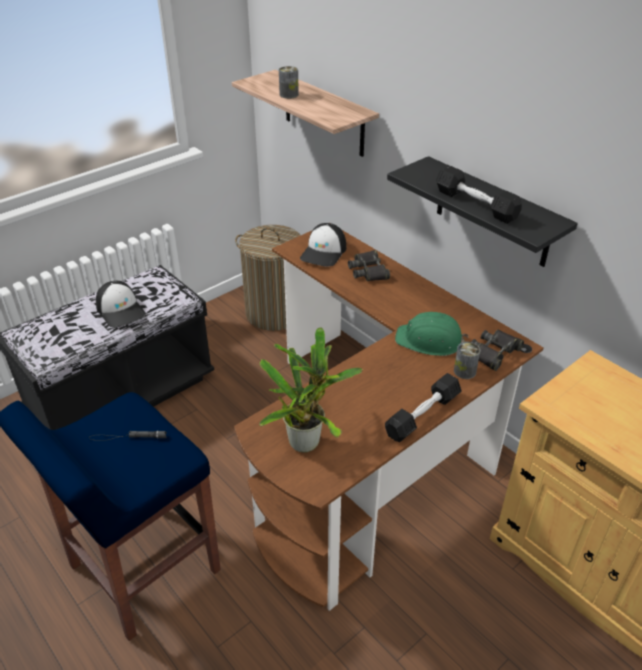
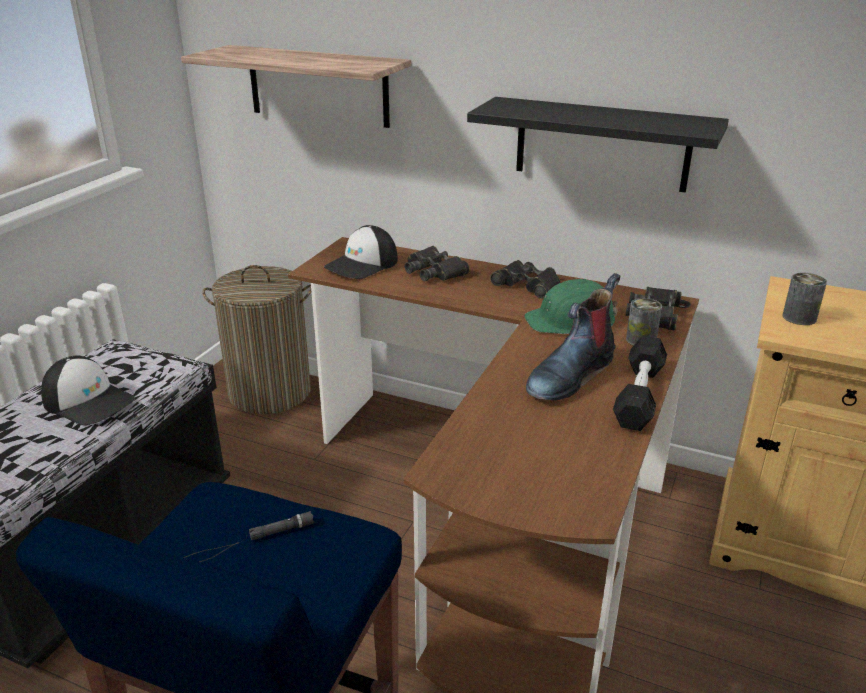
camera: 25 degrees left, 10 degrees down
potted plant [259,328,363,453] -> none
can [279,66,299,99] -> can moved to [782,272,827,325]
cap [300,223,346,266] -> cap turned 45 degrees clockwise [324,225,398,279]
black dumbbell [436,166,522,224] -> none
none -> black binoculars [490,260,560,299]
none -> boot [526,273,621,401]

